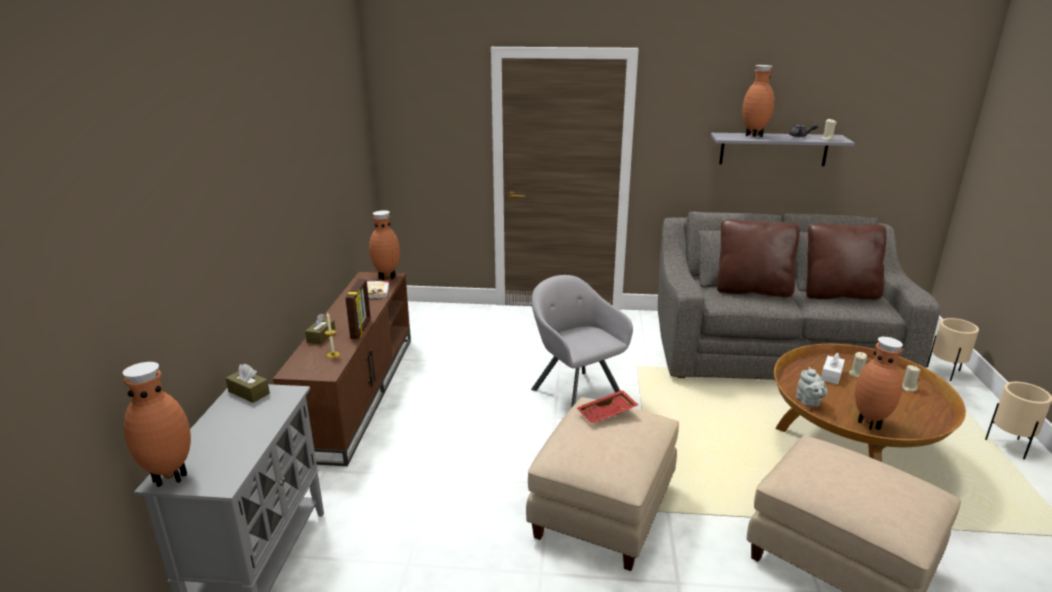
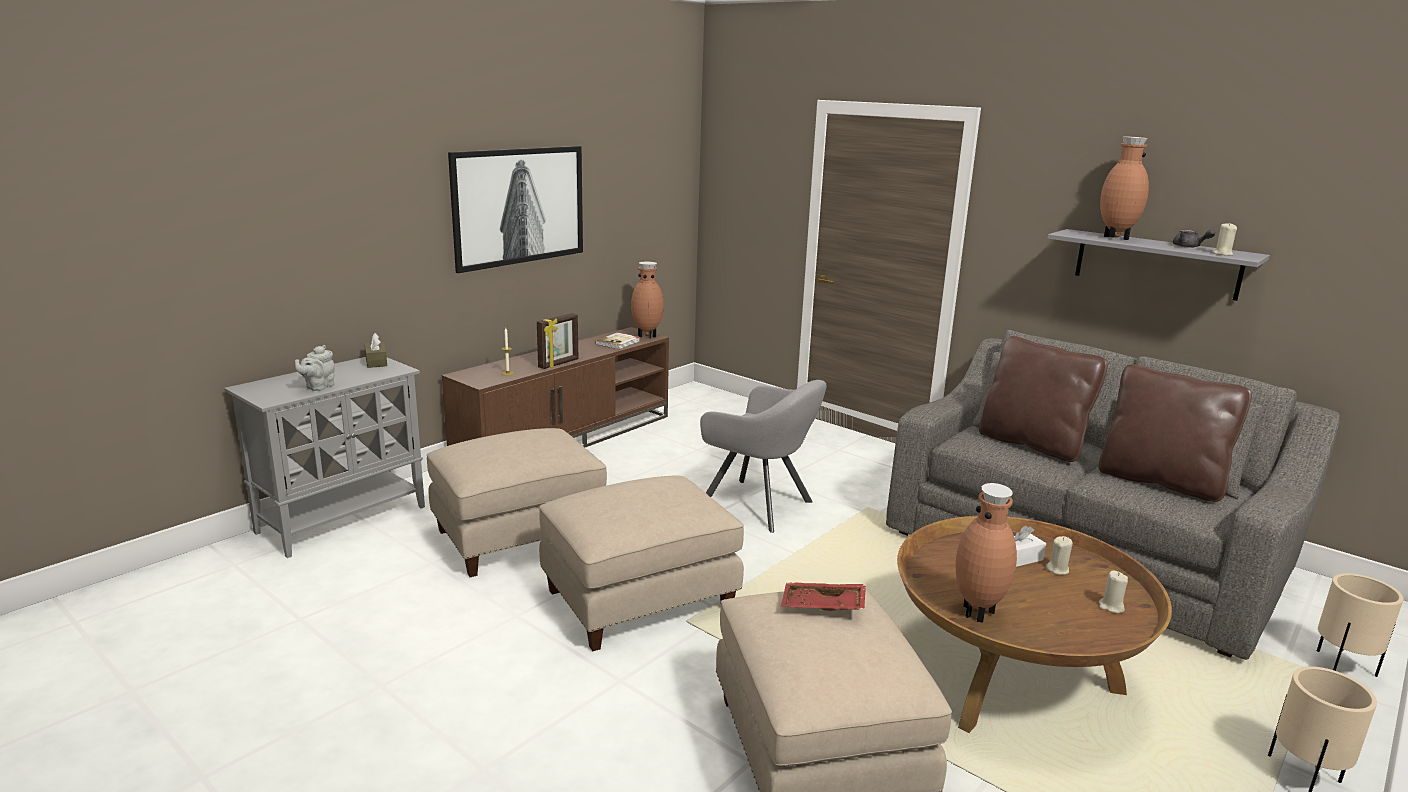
camera: 35 degrees right, 5 degrees down
brown vase [123,362,191,487] -> none
brown tissue box [305,314,336,344] -> none
grey armchair [531,275,633,408] -> grey armchair turned 120 degrees clockwise [700,380,827,533]
red tray [576,390,638,424] -> red tray moved to [781,583,866,611]
grey teapot [796,367,828,407] -> grey teapot moved to [295,345,335,391]
none -> beige ottoman [427,428,607,577]
none -> picture [448,146,583,273]

